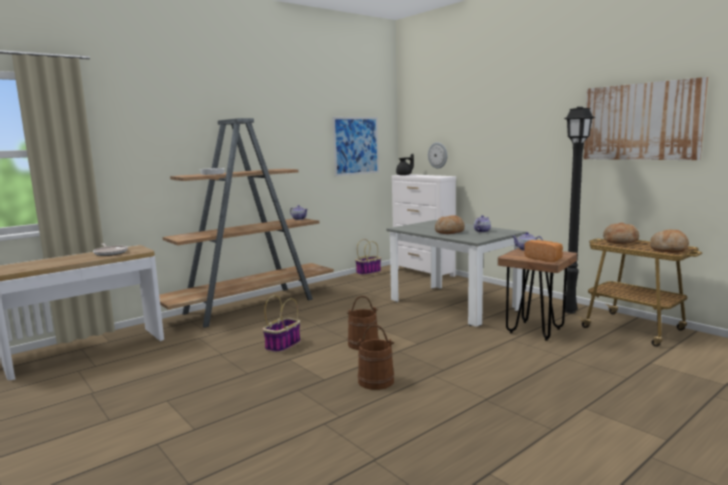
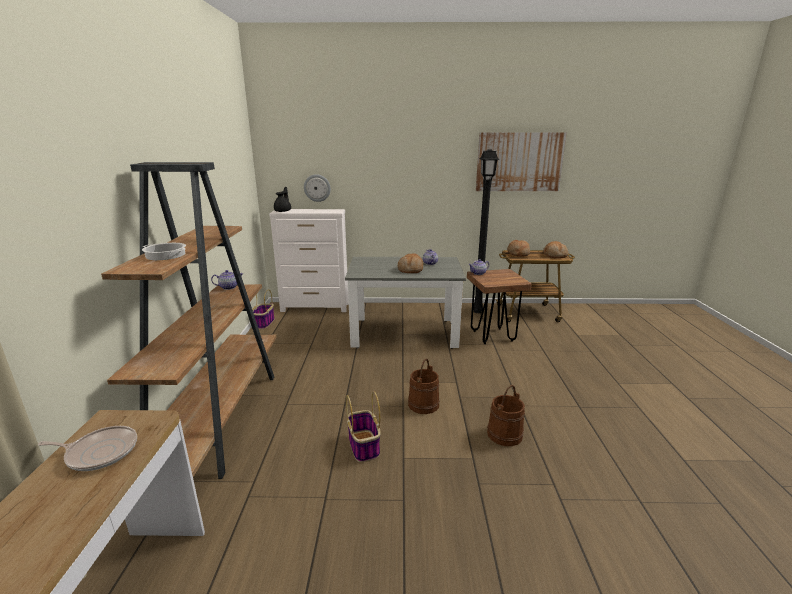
camera: 50 degrees left, 10 degrees up
picture [332,117,379,176] -> none
bread [524,240,563,262] -> none

